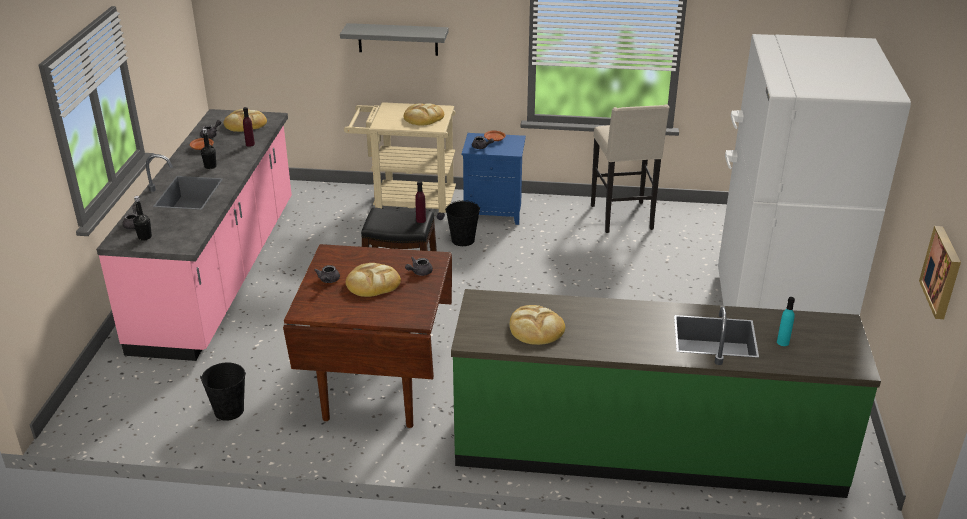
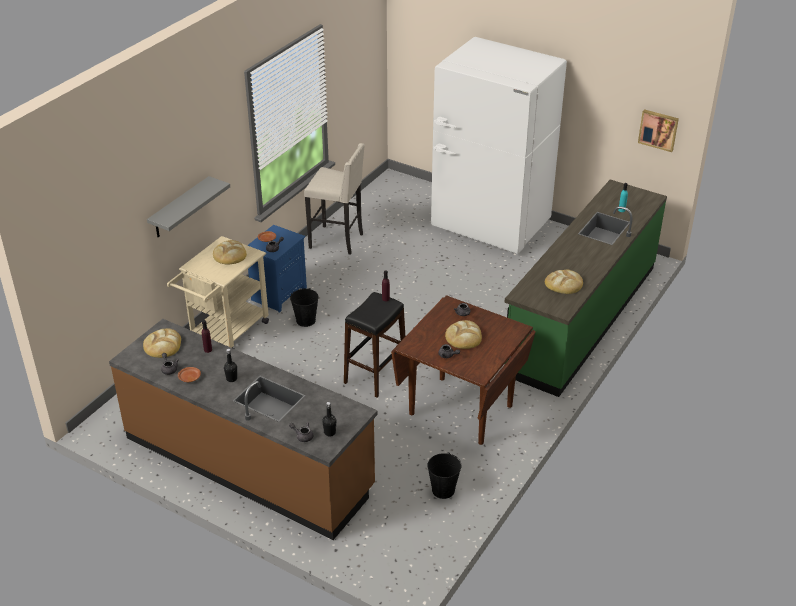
camera: 65 degrees left, 5 degrees up
pink counter [96,109,292,361] -> brown counter [109,319,378,540]

